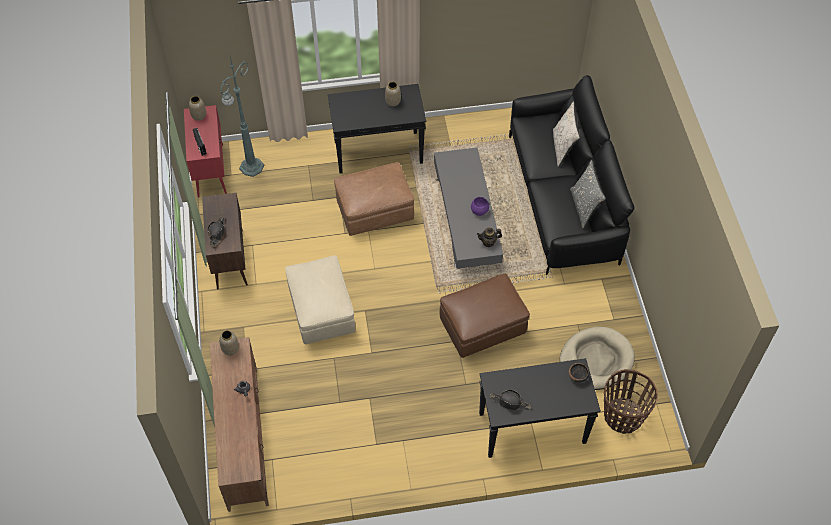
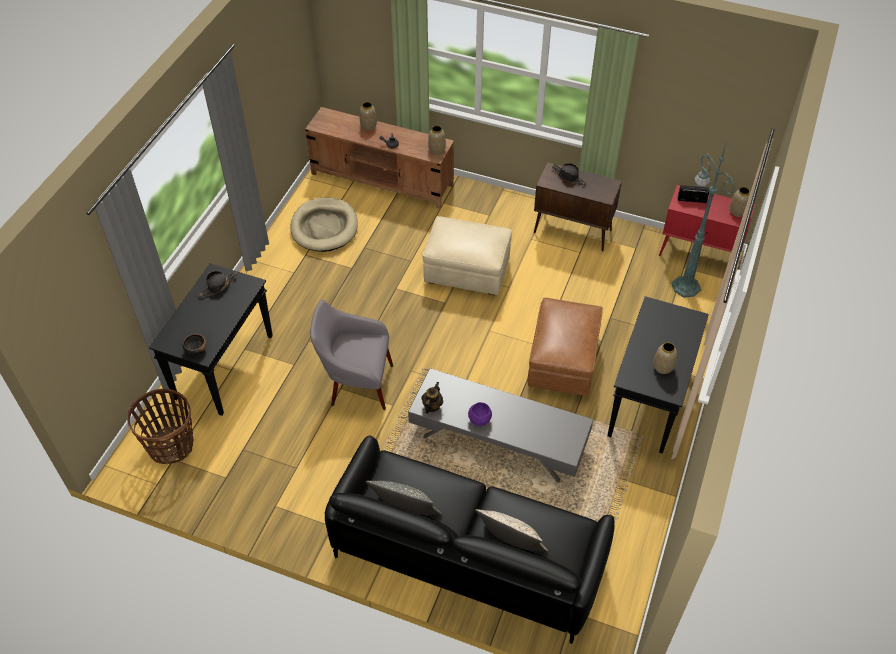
camera: 120 degrees right, 5 degrees down
brown ottoman [440,274,530,358] -> grey armchair [310,300,393,410]
beige dog bed [560,327,635,390] -> beige dog bed moved to [290,198,358,252]
none -> vase [359,102,377,130]

